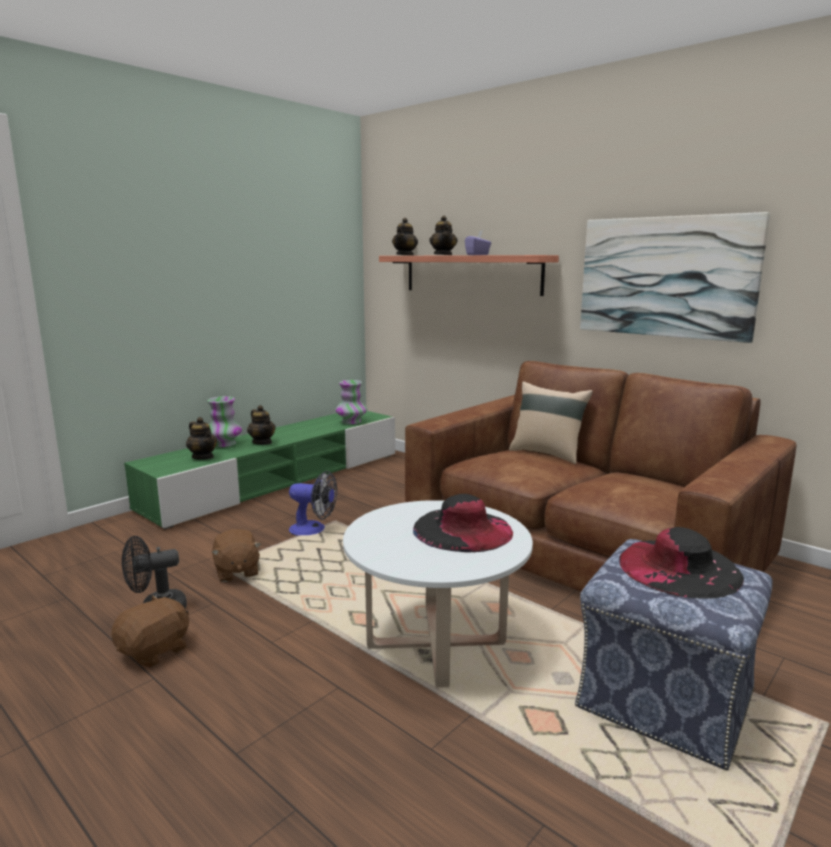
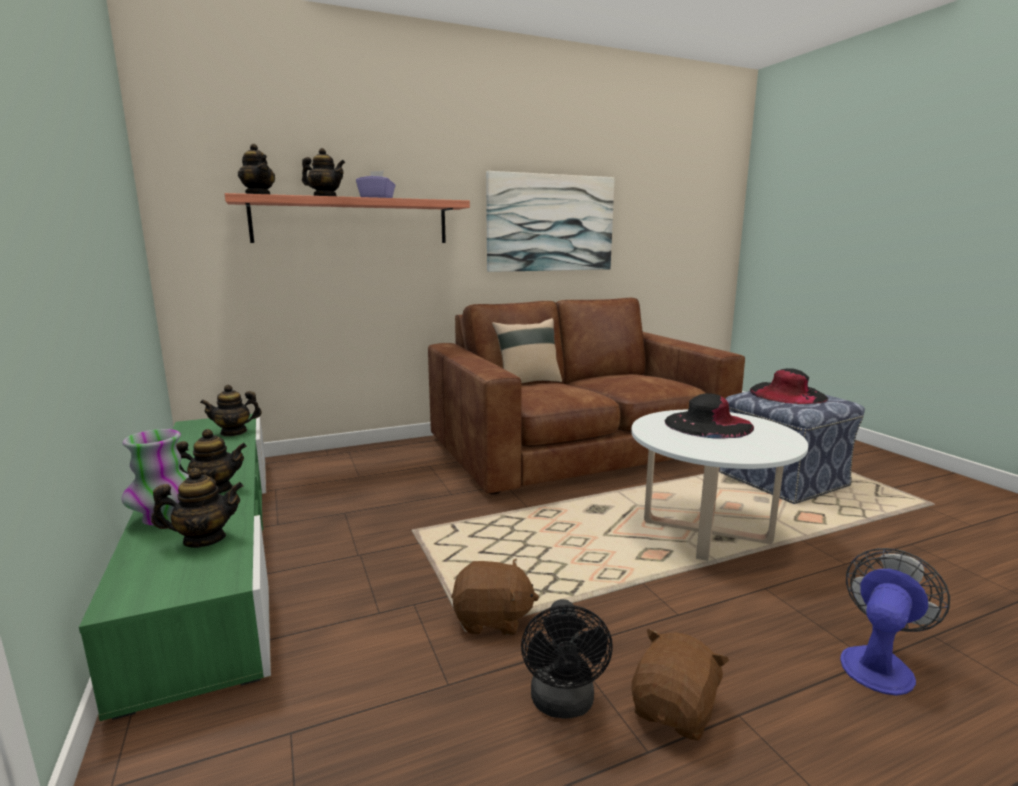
camera: 65 degrees left, 0 degrees up
brown plush toy [112,595,189,667] -> brown plush toy turned 60 degrees clockwise [631,629,729,741]
fan [289,471,337,536] -> fan moved to [840,548,950,696]
vase [336,380,367,424] -> teapot [200,385,262,436]

